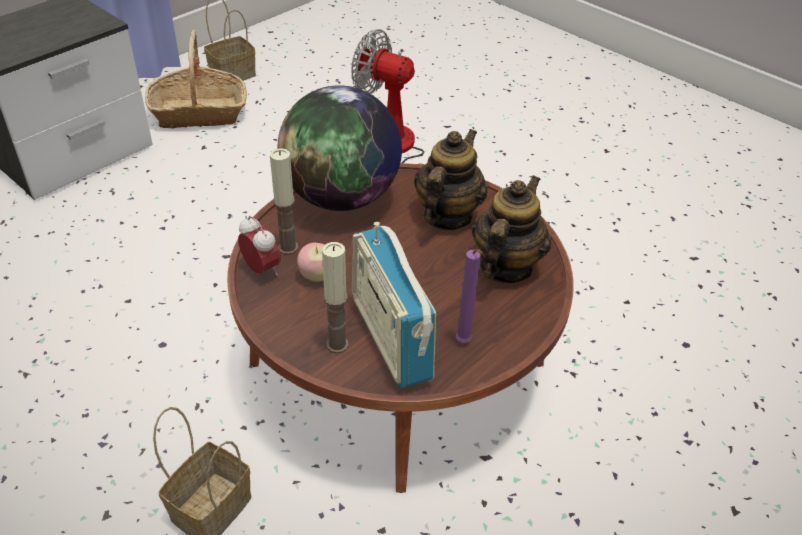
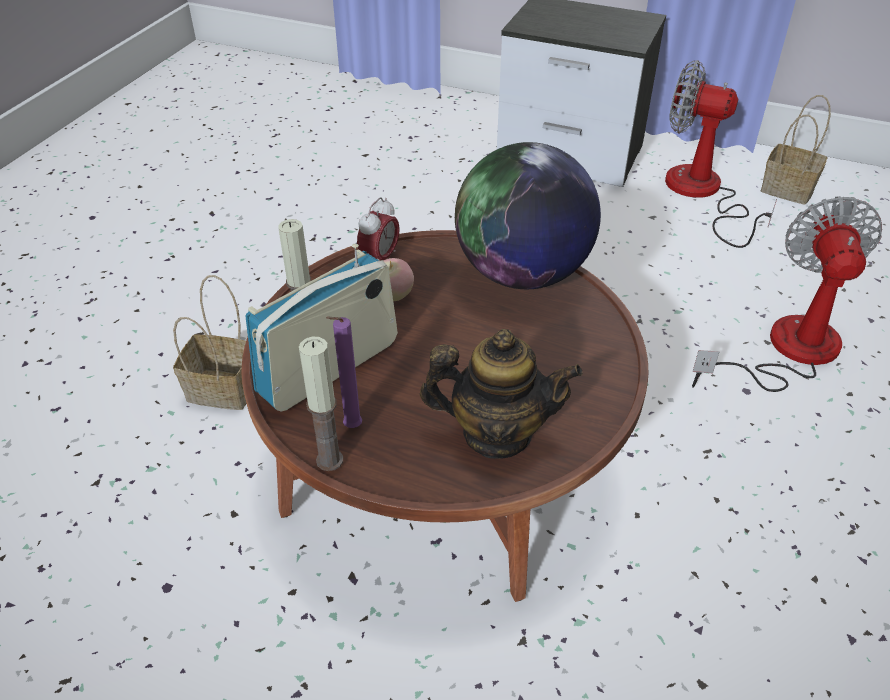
camera: 70 degrees right, 0 degrees up
basket [145,30,247,128] -> fan [665,60,777,248]
candle [270,148,298,255] -> candle moved to [299,337,343,471]
teapot [414,129,488,230] -> none

